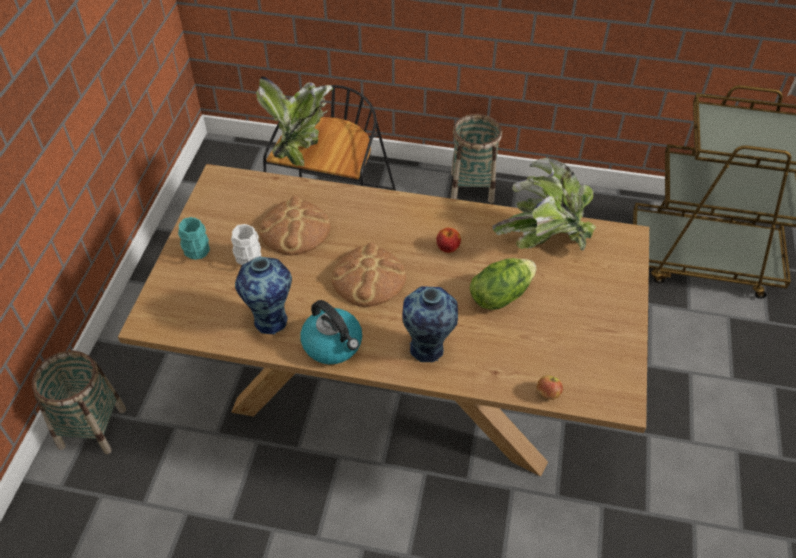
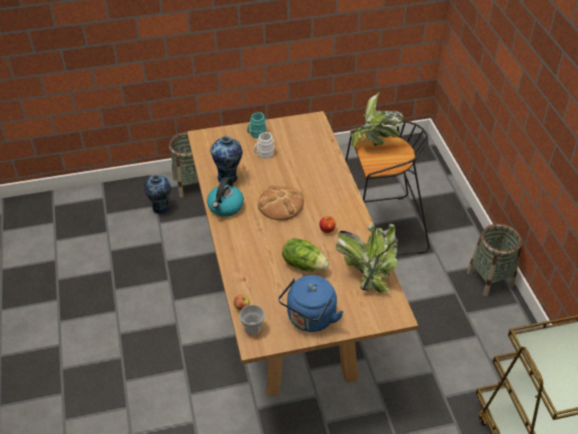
camera: 65 degrees right, 5 degrees down
bread [260,196,331,256] -> none
vase [403,286,458,362] -> vase moved to [144,175,171,214]
none -> cup [239,305,265,335]
none -> blue kettle [278,275,344,332]

